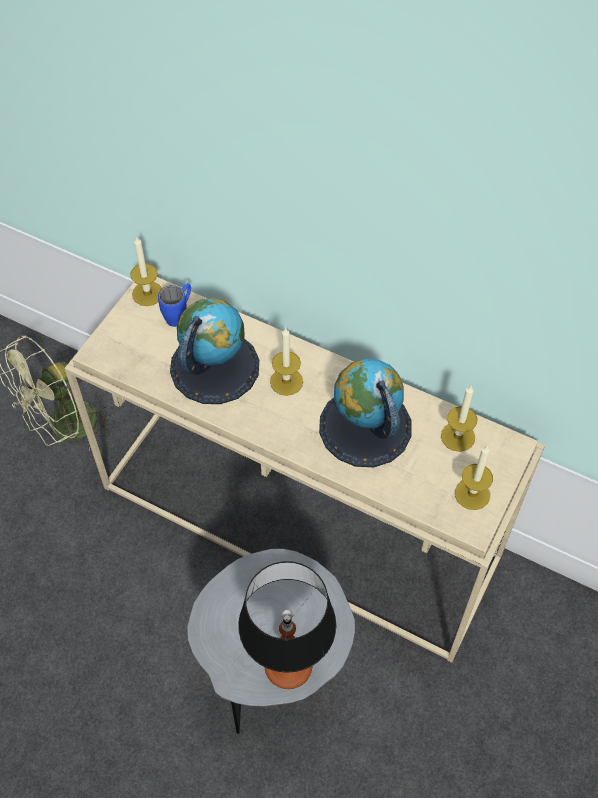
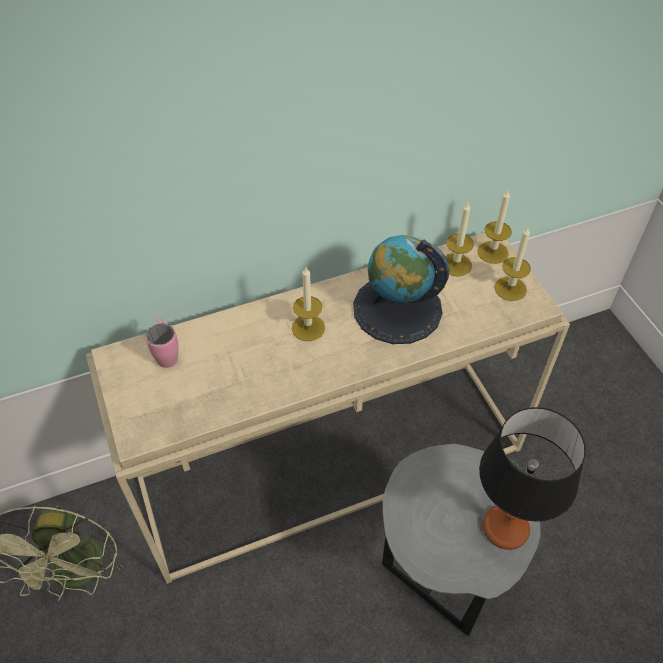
camera: 50 degrees left, 5 degrees down
candle [130,236,162,306] -> candle moved to [478,190,512,264]
blue mug [158,283,191,327] -> pink mug [146,317,179,368]
globe [170,298,259,404] -> none

